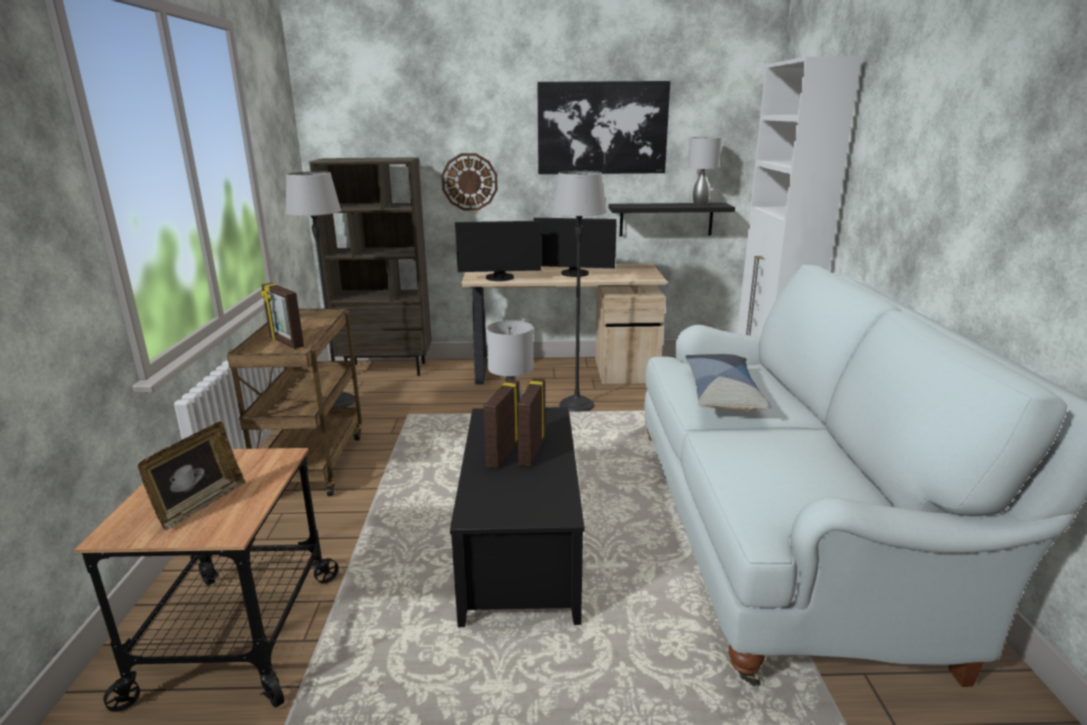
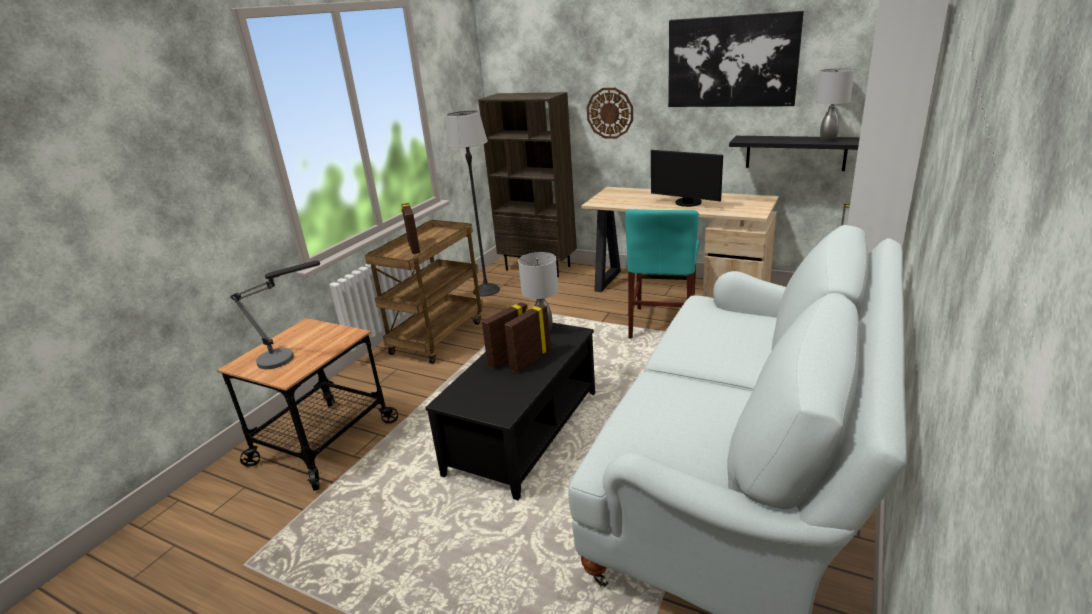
camera: 30 degrees right, 5 degrees up
picture frame [137,422,246,530] -> table lamp [230,260,320,369]
monitor [455,221,541,281] -> none
floor lamp [552,171,607,412] -> turquoise chair [625,209,699,339]
pillow [685,354,772,411] -> none

